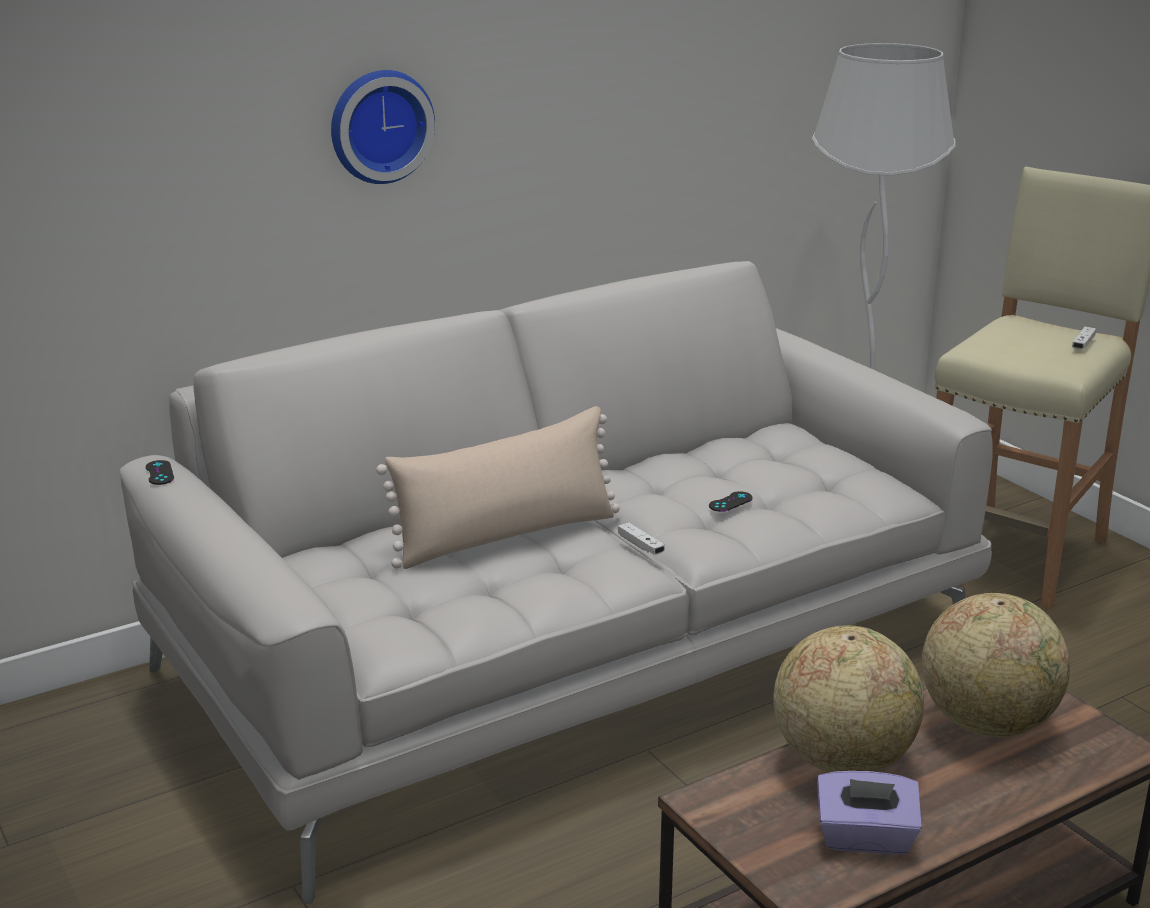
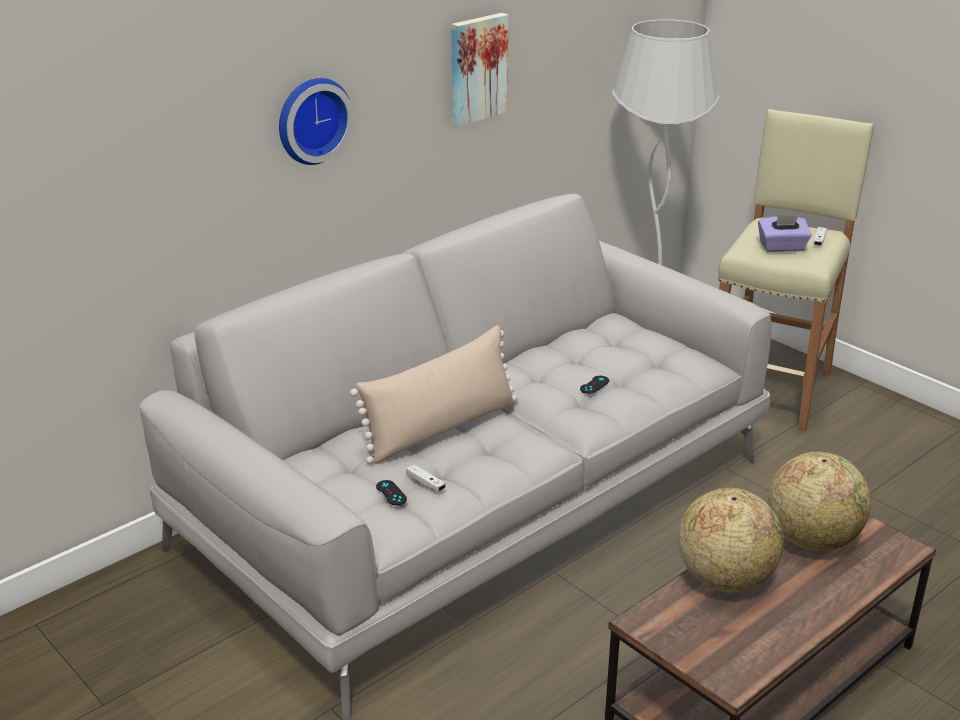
camera: 10 degrees left, 5 degrees up
black game controller [146,460,174,485] -> black game controller moved to [376,480,407,505]
white game controller [618,522,665,555] -> white game controller moved to [406,464,446,492]
purple tissue box [817,771,922,854] -> purple tissue box moved to [758,215,812,252]
none -> picture [451,13,508,126]

